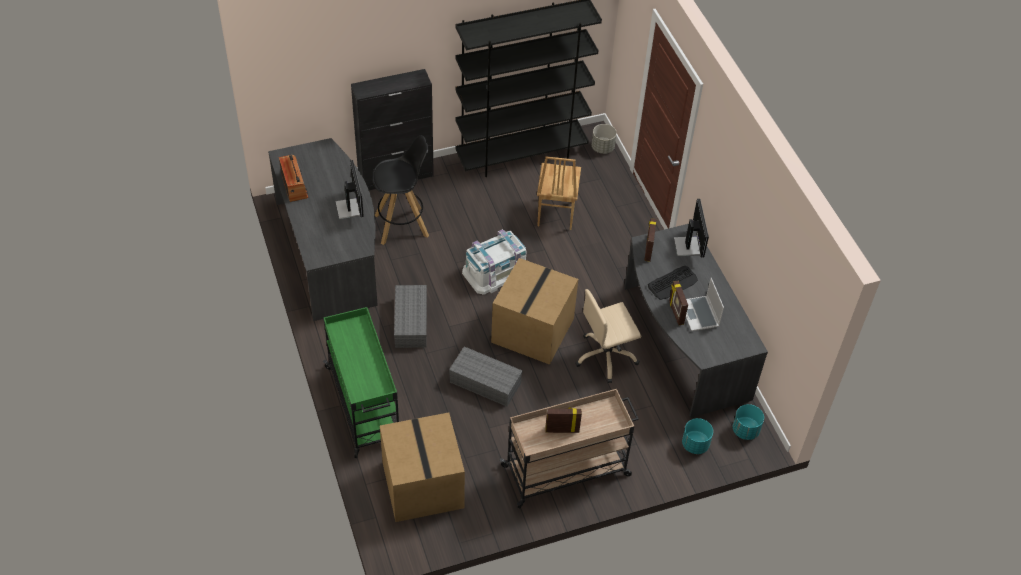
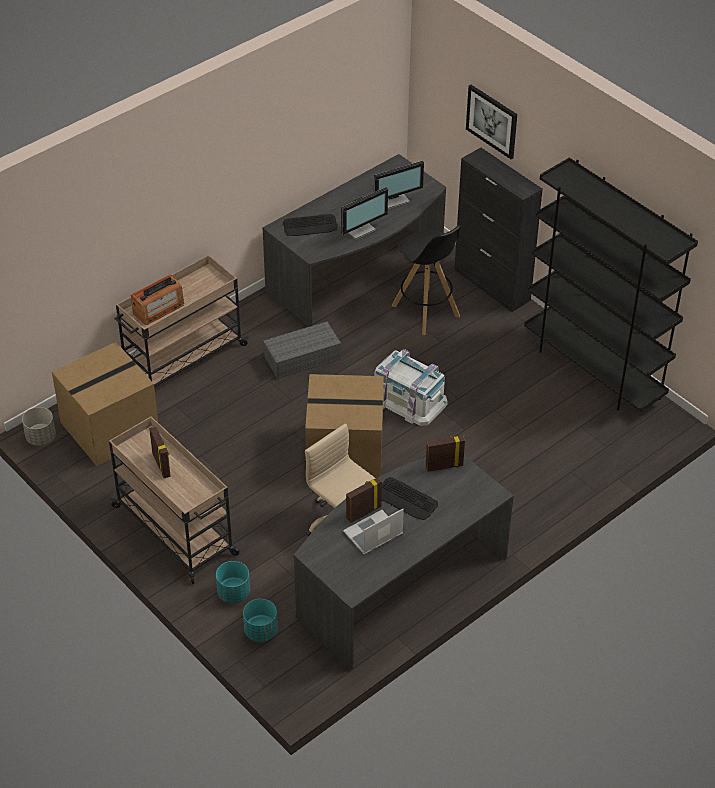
camera: 70 degrees right, 5 degrees down
radio [279,155,308,202] -> radio moved to [131,274,184,325]
green cart [323,307,399,458] -> beige cart [114,255,249,387]
grey storage box [449,346,523,407] -> none
brown chair [537,156,581,230] -> none
grey planter [592,124,617,154] -> grey planter moved to [22,407,56,446]
monitor [674,199,709,258] -> monitor moved to [374,161,424,209]
turquoise planter [733,404,764,440] -> turquoise planter moved to [216,561,250,603]
none -> keyboard [283,214,338,236]
none -> picture [466,85,517,159]

